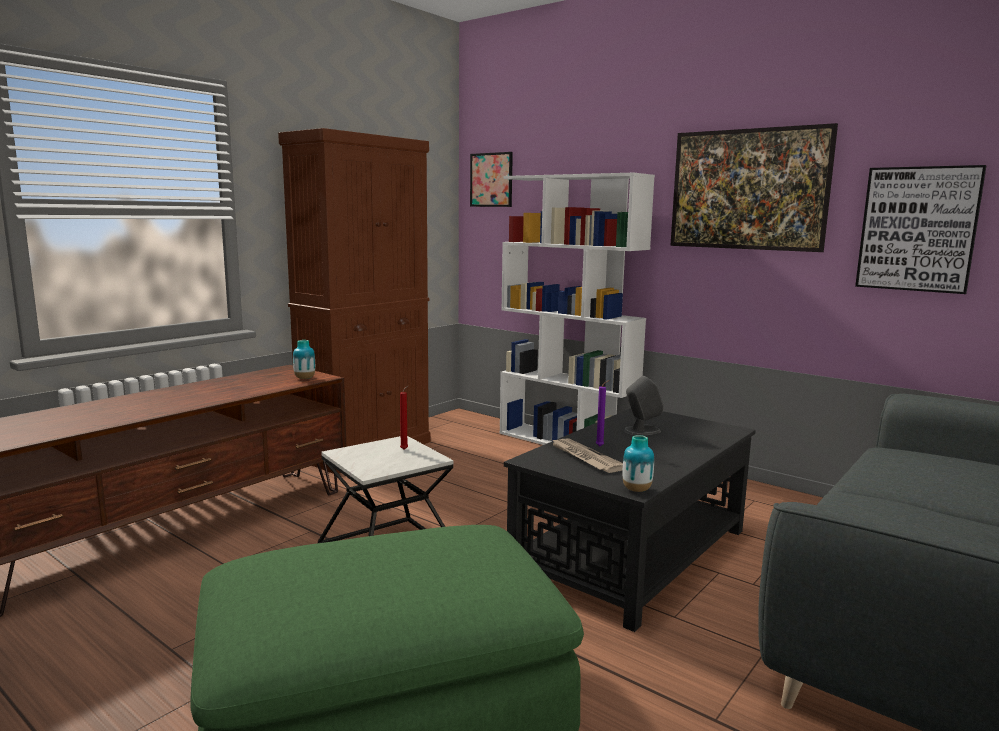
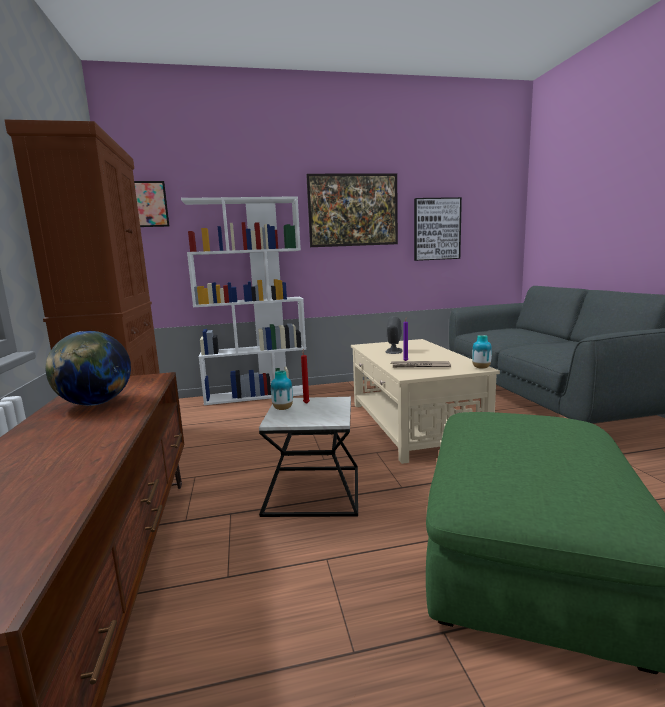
camera: 50 degrees left, 0 degrees up
vase [293,340,315,379] -> vase moved to [271,370,293,410]
black coffee table [504,408,756,632] -> beige coffee table [351,339,500,464]
none -> globe [46,331,131,406]

